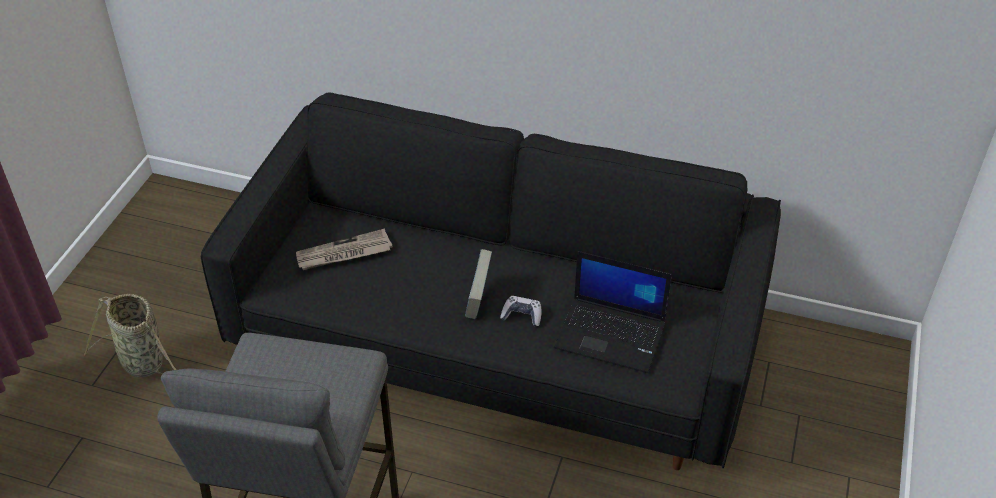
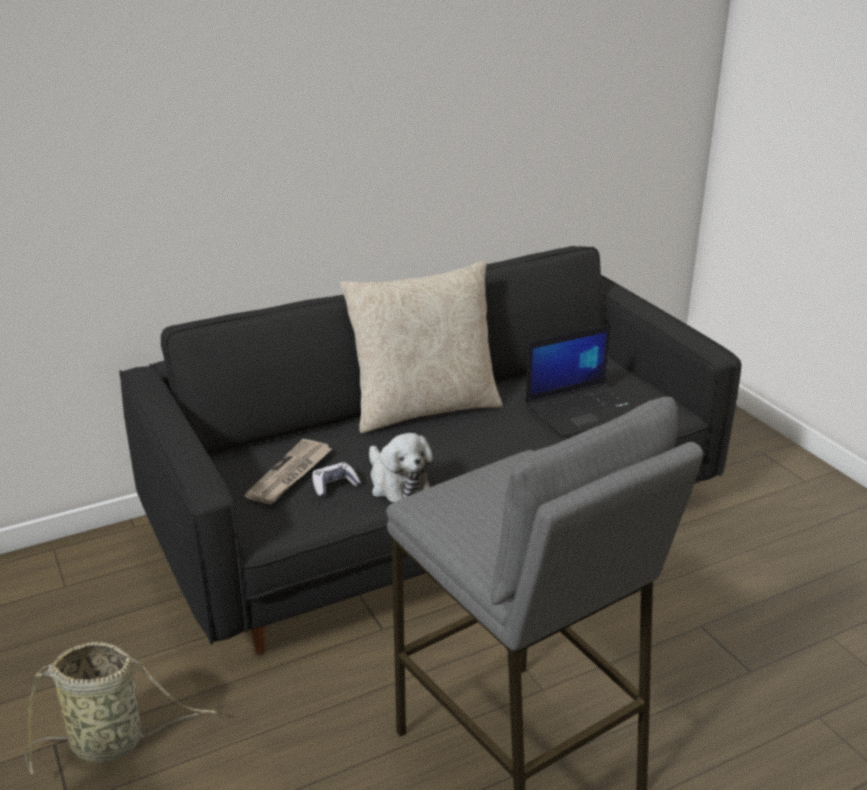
camera: 45 degrees left, 15 degrees down
book [465,249,492,319] -> none
game controller [500,296,541,327] -> game controller moved to [312,462,361,497]
none -> beige pillow [340,260,503,433]
none -> plush toy [369,433,434,503]

